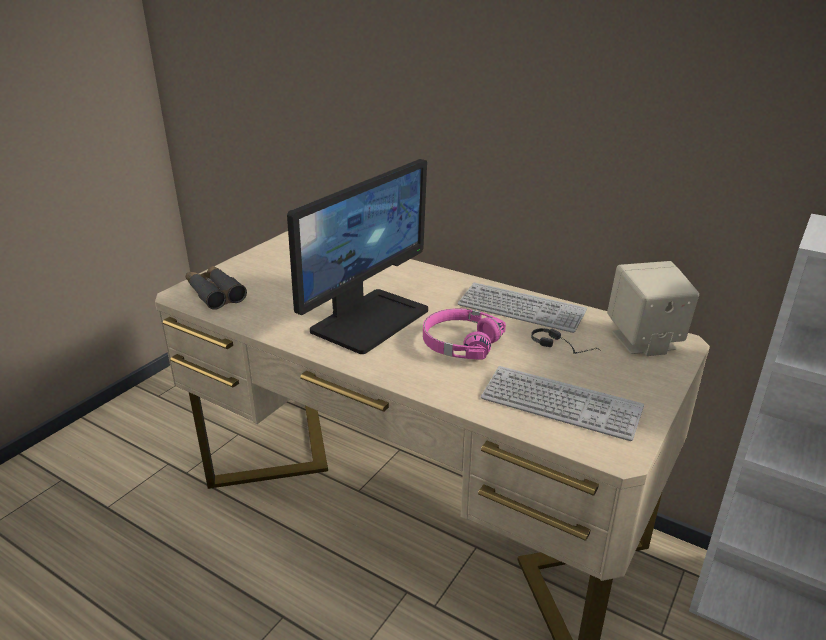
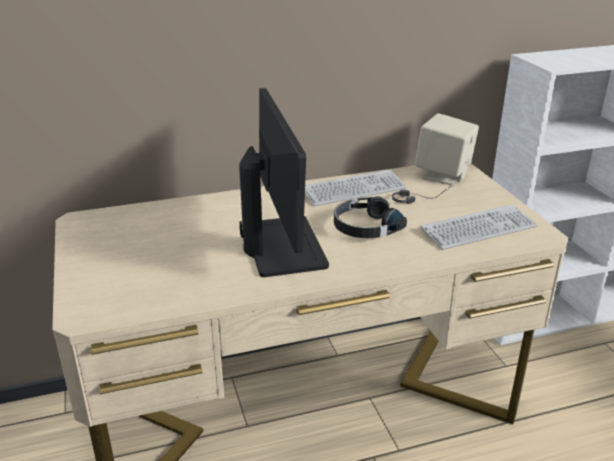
camera: 50 degrees left, 0 degrees up
grey binoculars [186,266,247,310] -> none
pink headphones [423,308,506,360] -> black headphones [334,196,407,238]

